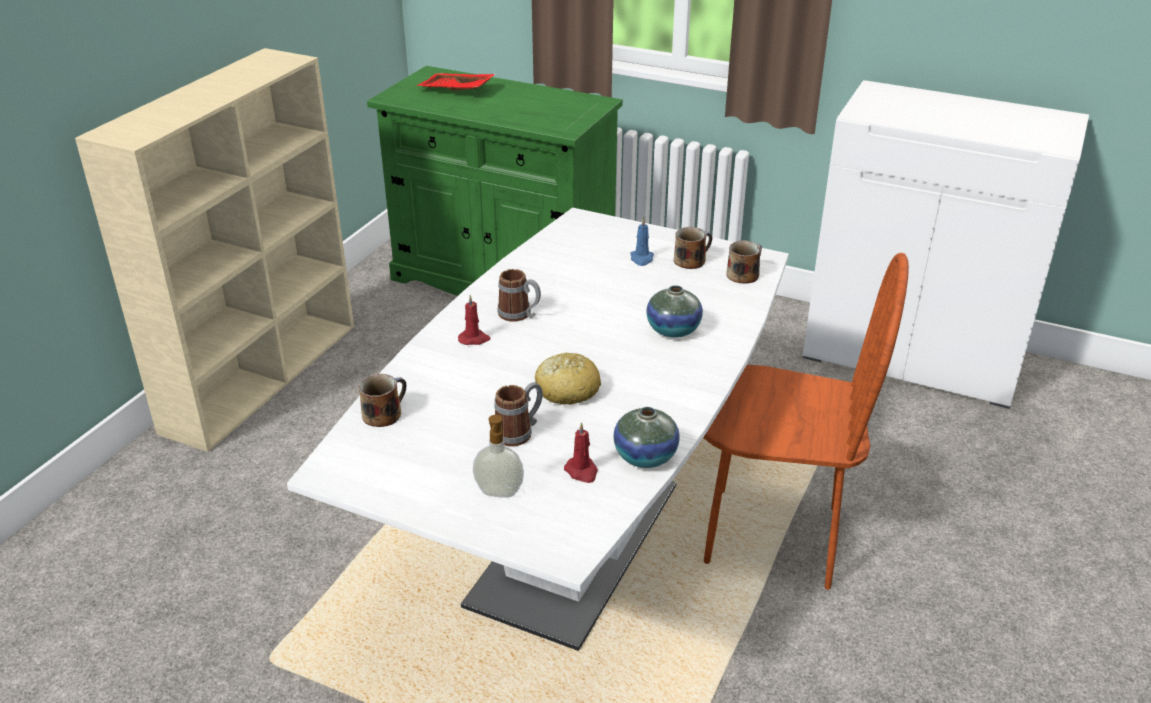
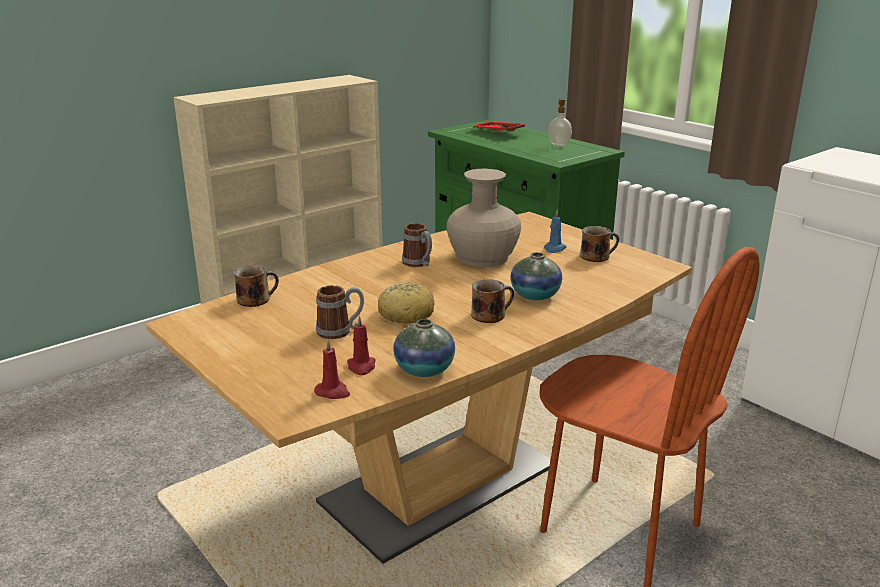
camera: 25 degrees right, 10 degrees down
white dining table [287,208,789,651] -> brown dining table [146,212,692,564]
red candle [458,295,491,345] -> red candle moved to [314,339,350,399]
soap dispenser [473,415,524,498] -> soap dispenser moved to [548,99,572,146]
mug [727,241,762,284] -> mug moved to [471,279,514,323]
none -> beige vase [446,169,521,267]

